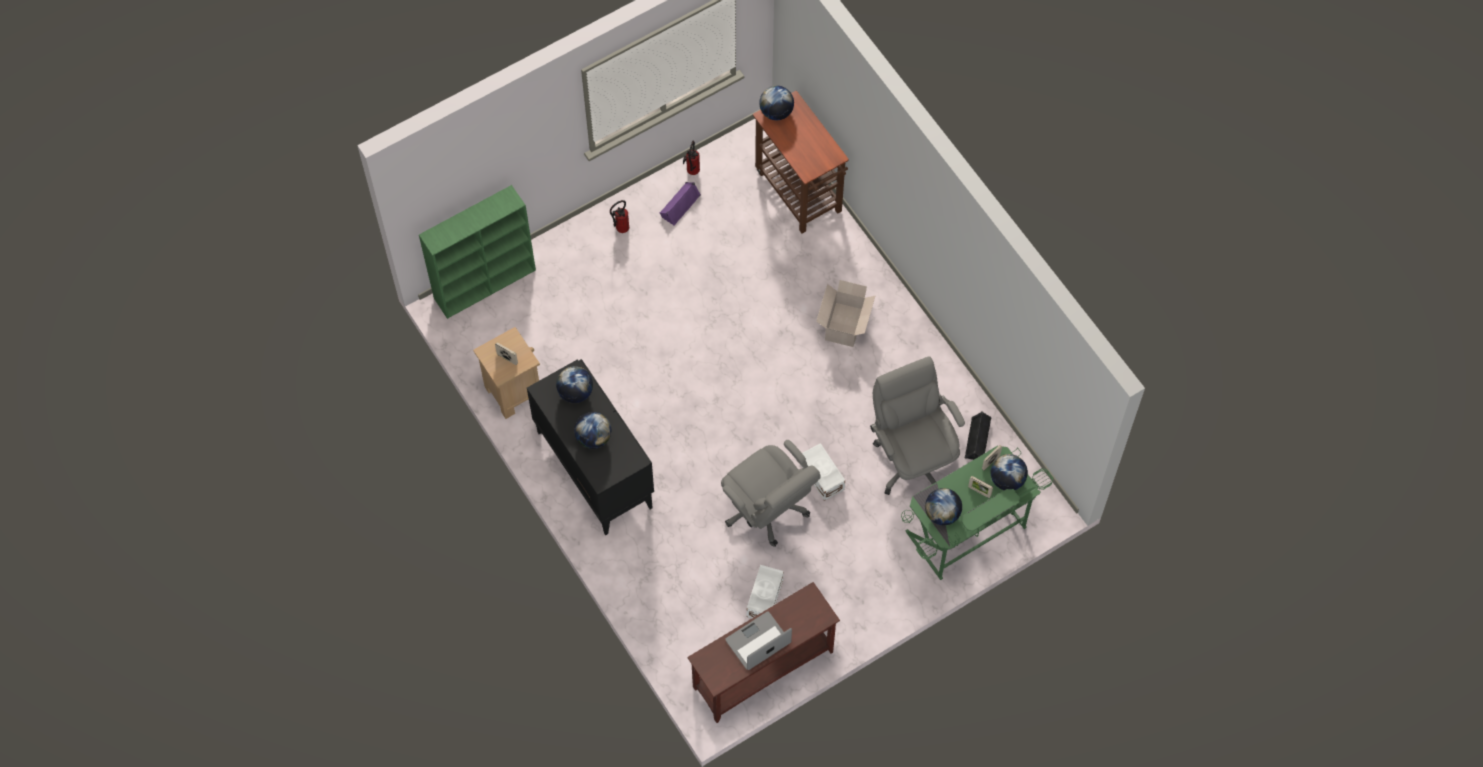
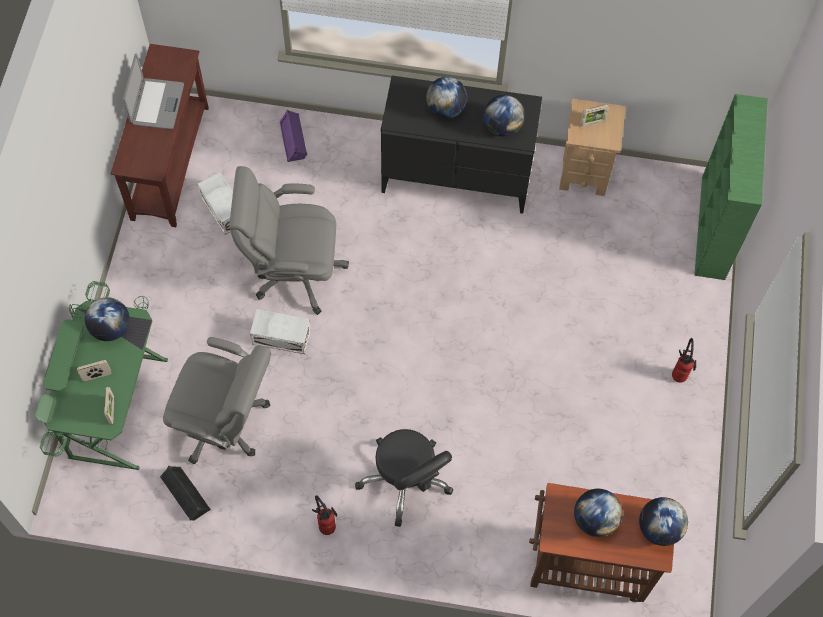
camera: 130 degrees right, 0 degrees up
purple speaker [660,182,701,226] -> purple speaker moved to [279,110,307,162]
fire extinguisher [683,140,700,175] -> fire extinguisher moved to [312,495,337,535]
cardboard box [816,280,876,347] -> black office chair [355,429,453,527]
globe [990,454,1028,490] -> globe moved to [574,489,623,537]

